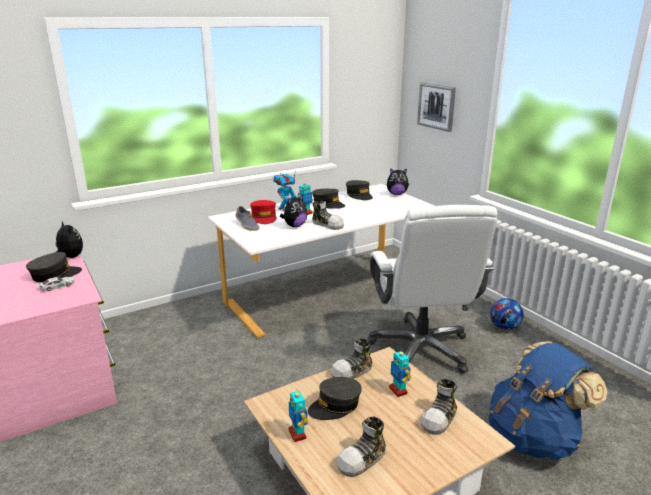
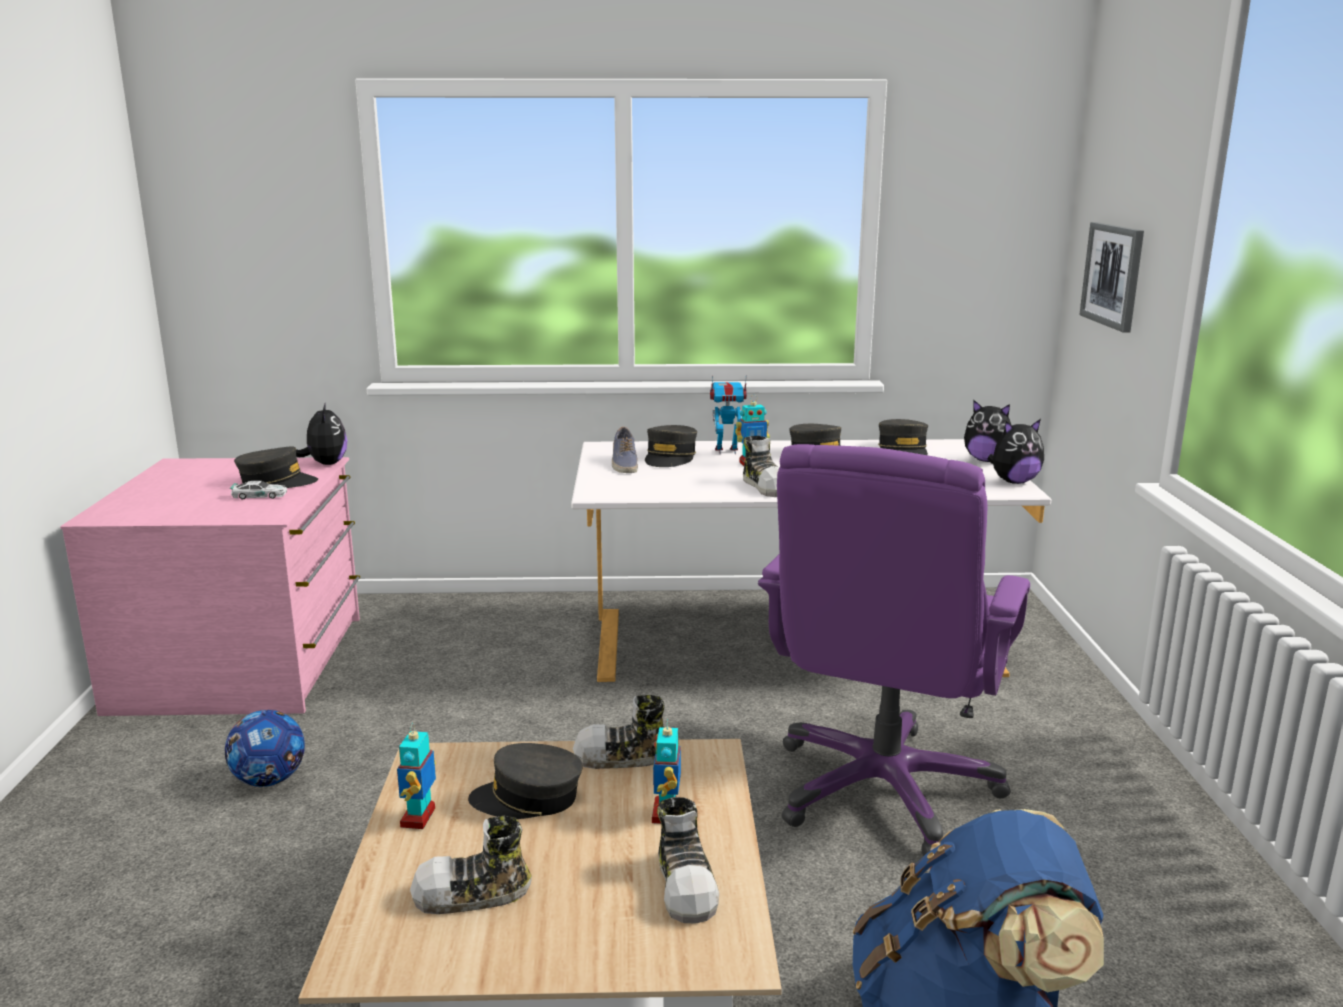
camera: 30 degrees right, 5 degrees down
red cap [250,200,277,224] -> grey cap [645,425,697,467]
plush toy [280,194,307,227] -> plush toy moved to [988,419,1044,484]
white office chair [367,205,497,374] -> purple office chair [758,444,1030,856]
shoe [421,379,457,435] -> shoe turned 75 degrees counterclockwise [657,797,719,924]
football [490,298,523,330] -> football moved to [225,710,305,787]

